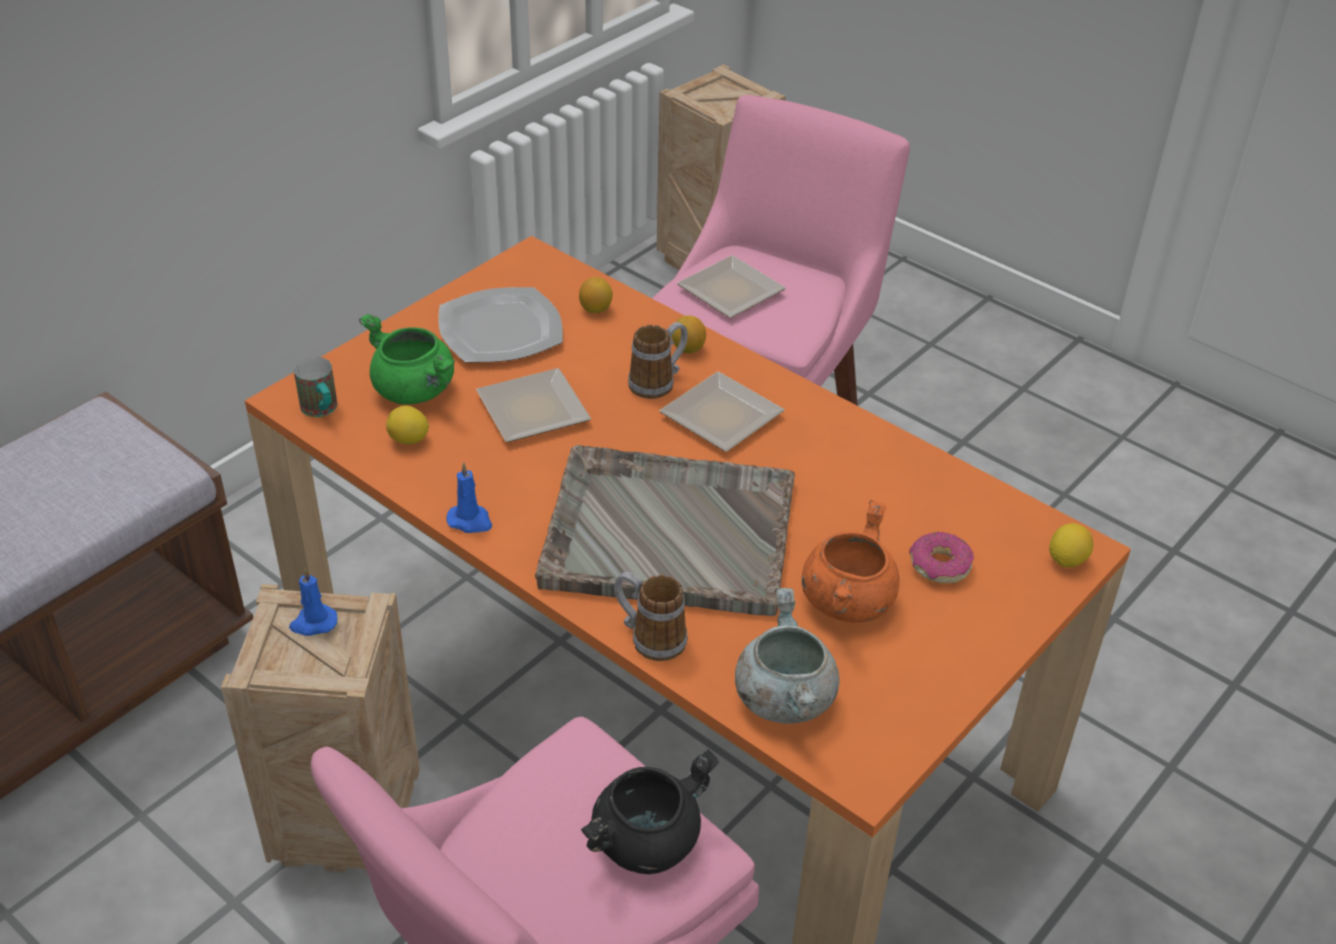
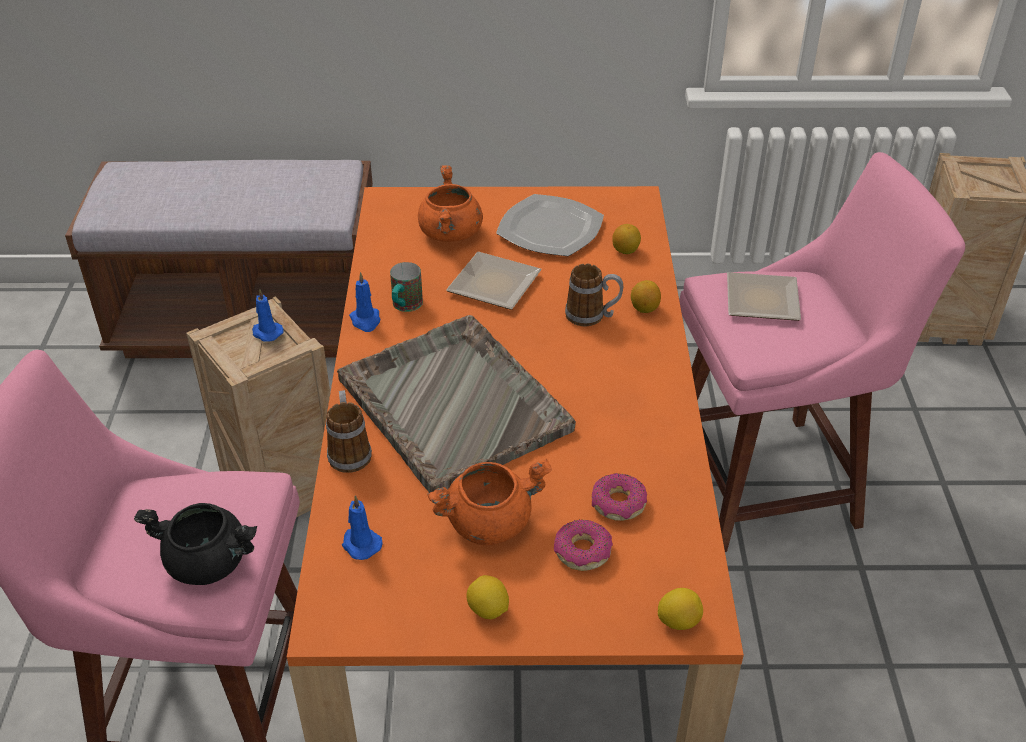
camera: 50 degrees right, 0 degrees up
mug [294,357,337,417] -> mug moved to [390,262,423,312]
green cooking pot [359,314,455,405] -> orange cooking pot [418,165,483,242]
lemon [386,406,429,444] -> lemon moved to [466,575,509,619]
plate [659,372,785,452] -> none
grey cooking pot [735,588,840,724] -> blue candle [342,495,383,560]
none -> donut [592,473,647,521]

